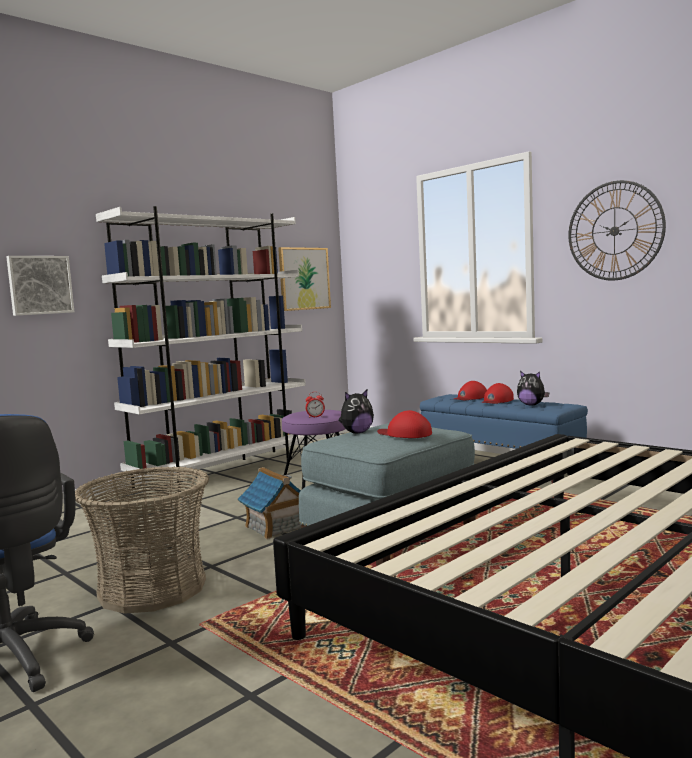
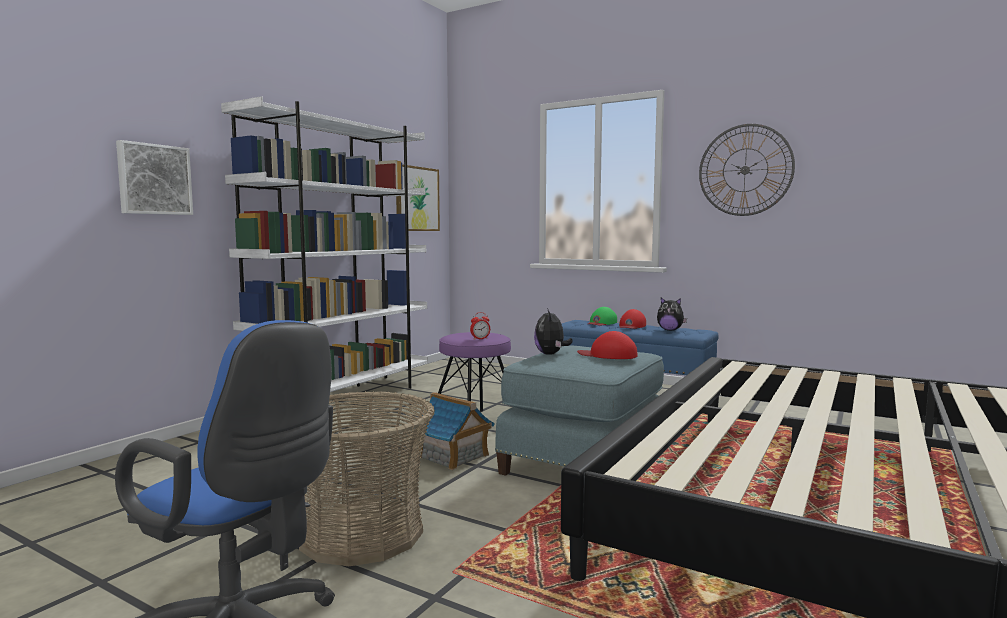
camera: 15 degrees left, 0 degrees up
plush toy [339,390,374,433] -> plush toy turned 135 degrees clockwise [534,308,573,355]
red cap [454,381,487,400] -> green cap [588,307,617,325]

